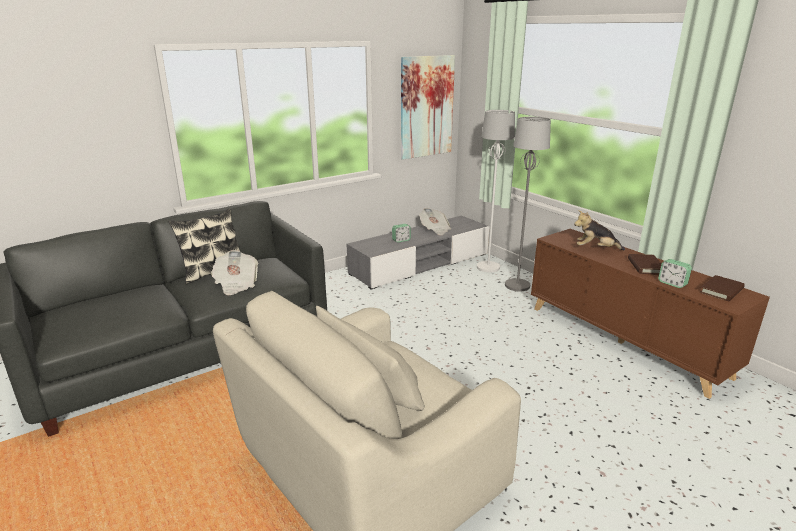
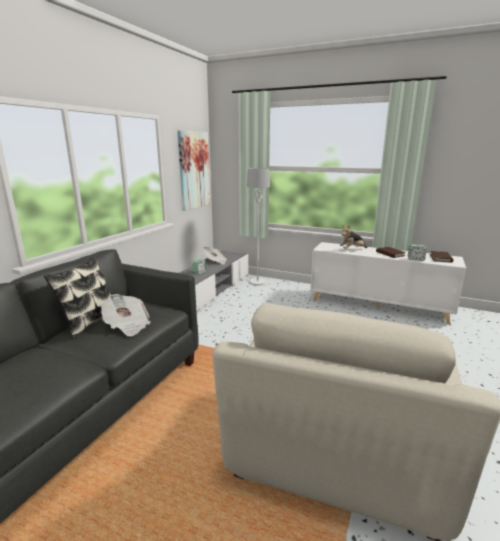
camera: 30 degrees left, 5 degrees down
grey floor lamp [505,117,551,291] -> none
brown cabinet [531,229,770,399] -> white cabinet [310,242,466,325]

